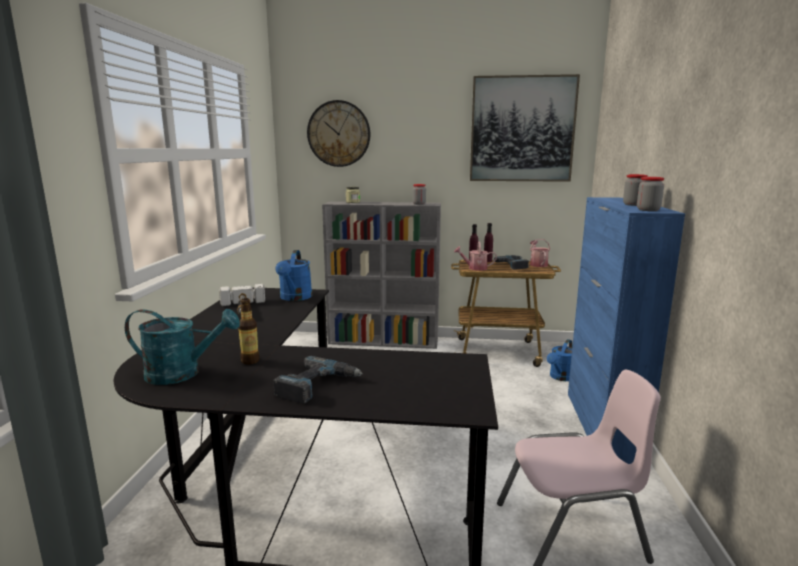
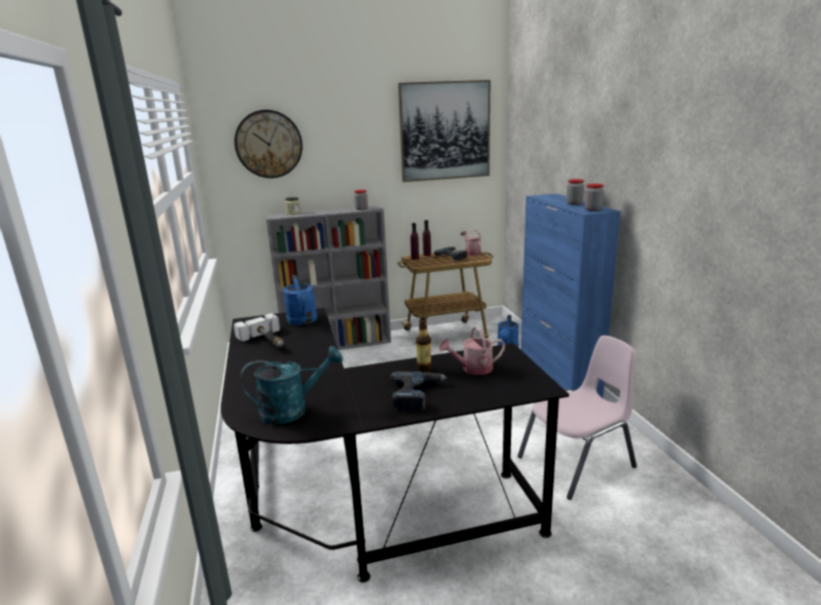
camera: 20 degrees left, 5 degrees up
bottle [238,298,260,365] -> bottle moved to [416,318,432,372]
watering can [454,241,497,271] -> watering can moved to [439,326,505,375]

